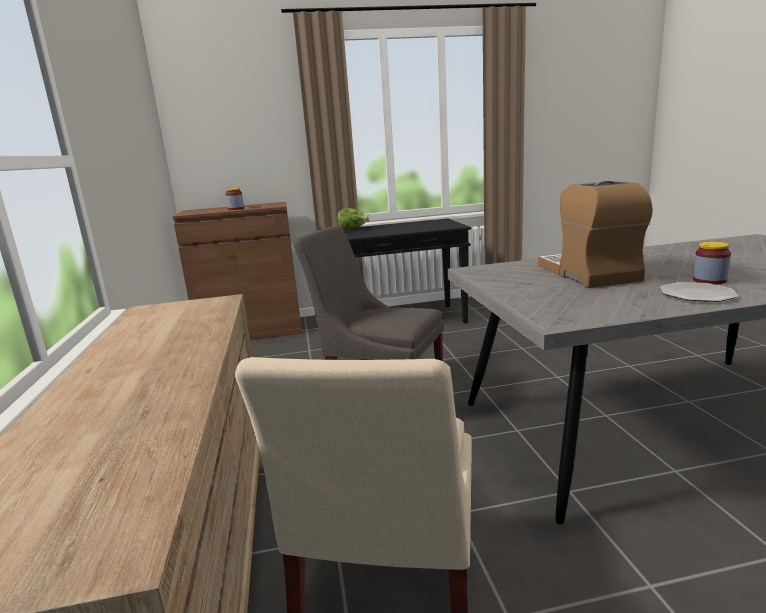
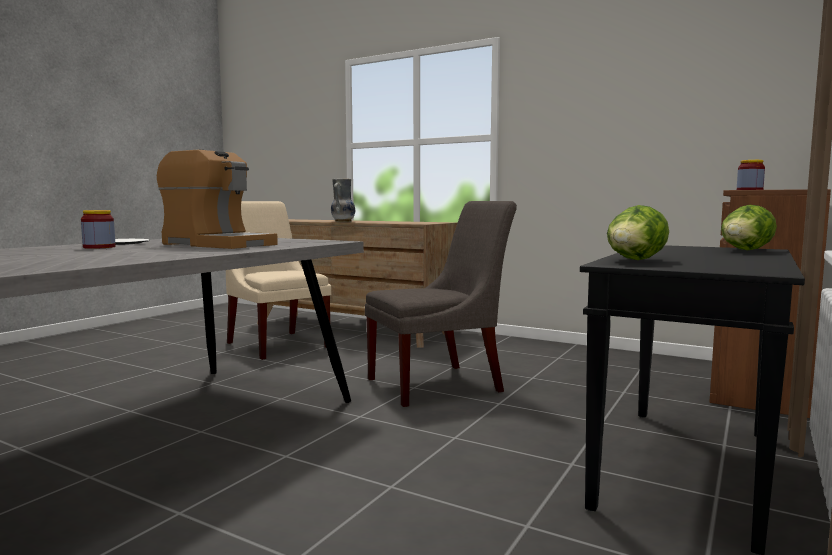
camera: 130 degrees right, 10 degrees down
none -> vase [331,179,355,222]
none -> lettuce [607,205,669,260]

